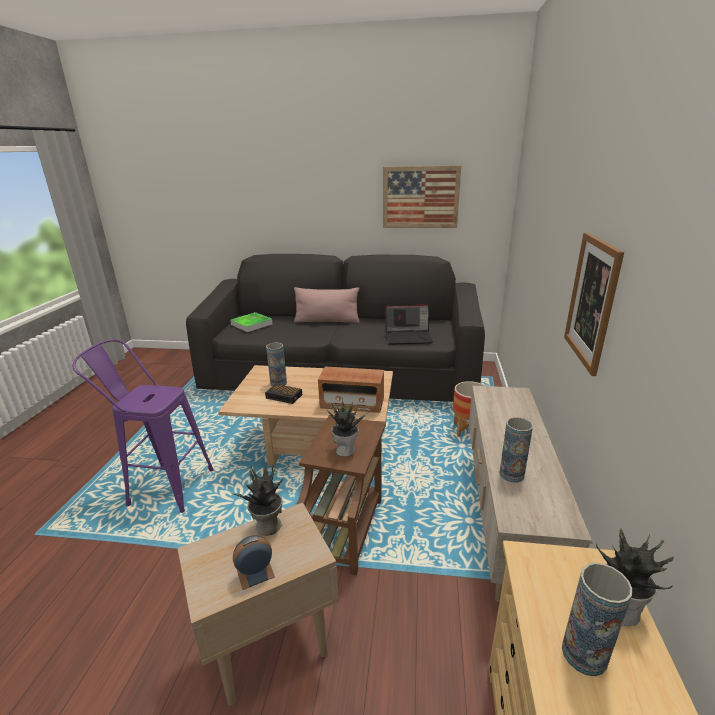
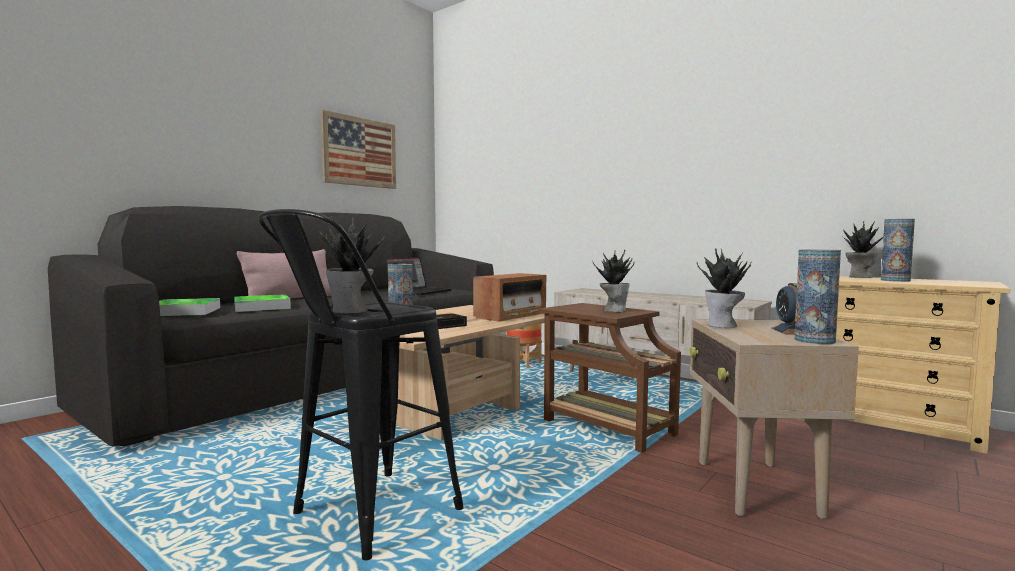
camera: 60 degrees left, 20 degrees down
purple stool [72,339,214,513] -> black stool [258,209,464,560]
vase [499,417,533,483] -> vase moved to [794,249,841,344]
picture [564,232,624,376] -> none
none -> tray [234,294,291,312]
none -> potted plant [320,216,385,314]

